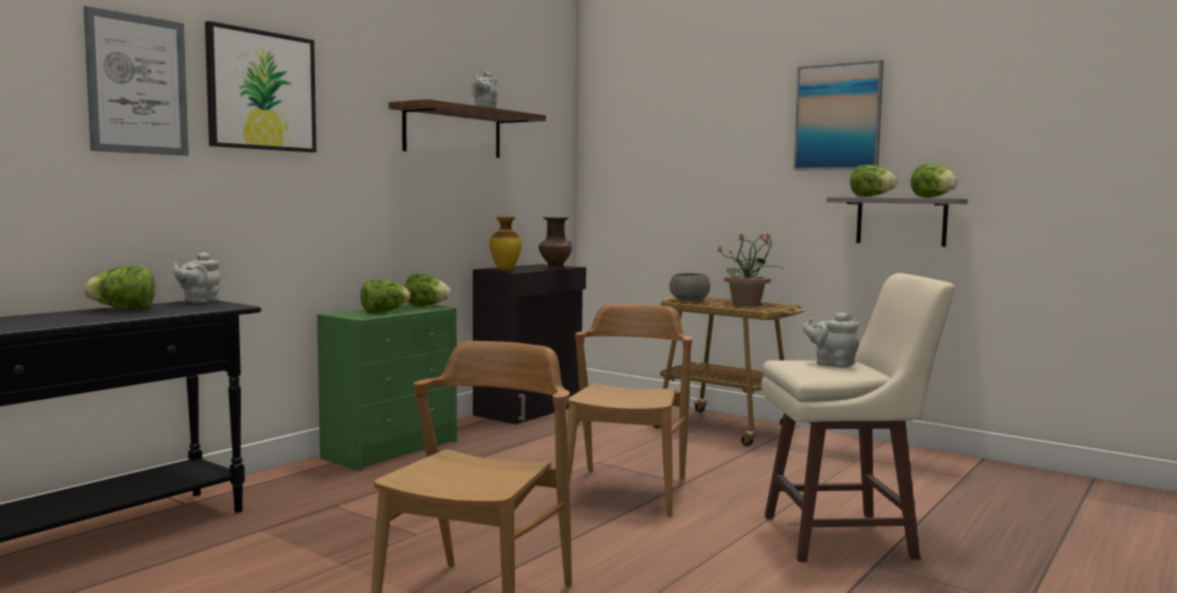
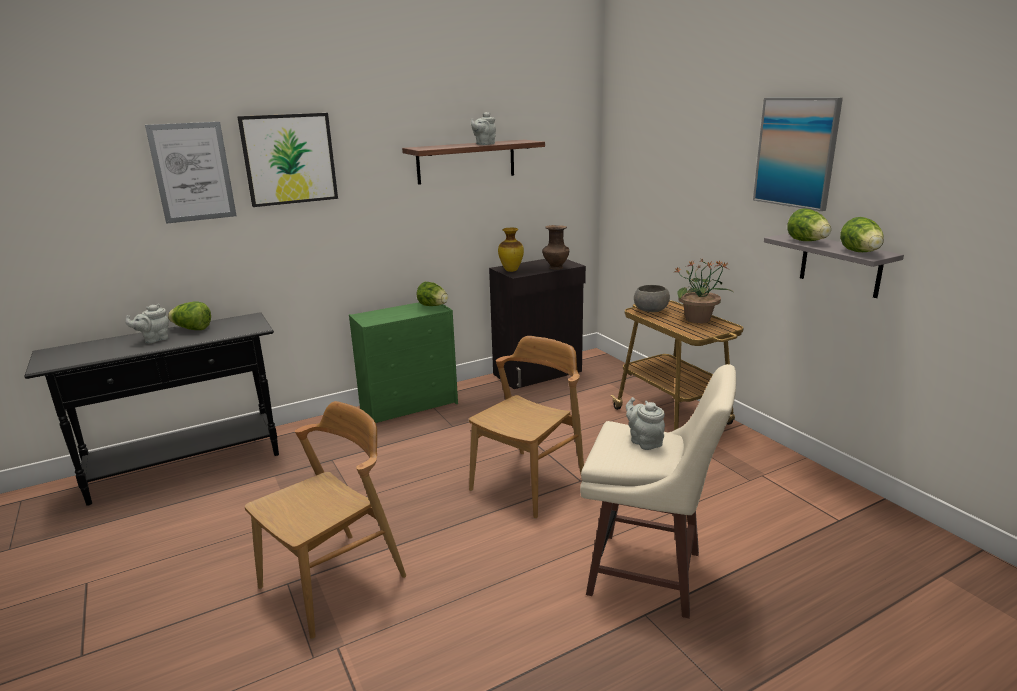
camera: 25 degrees right, 15 degrees up
grey teapot [173,252,220,303] -> grey teapot moved to [125,304,169,343]
lettuce [361,279,410,313] -> none

